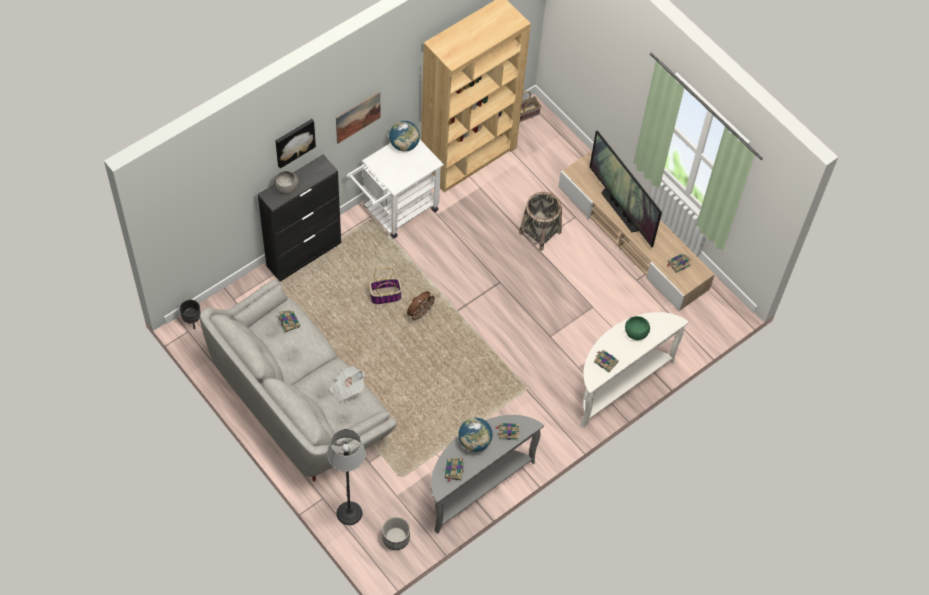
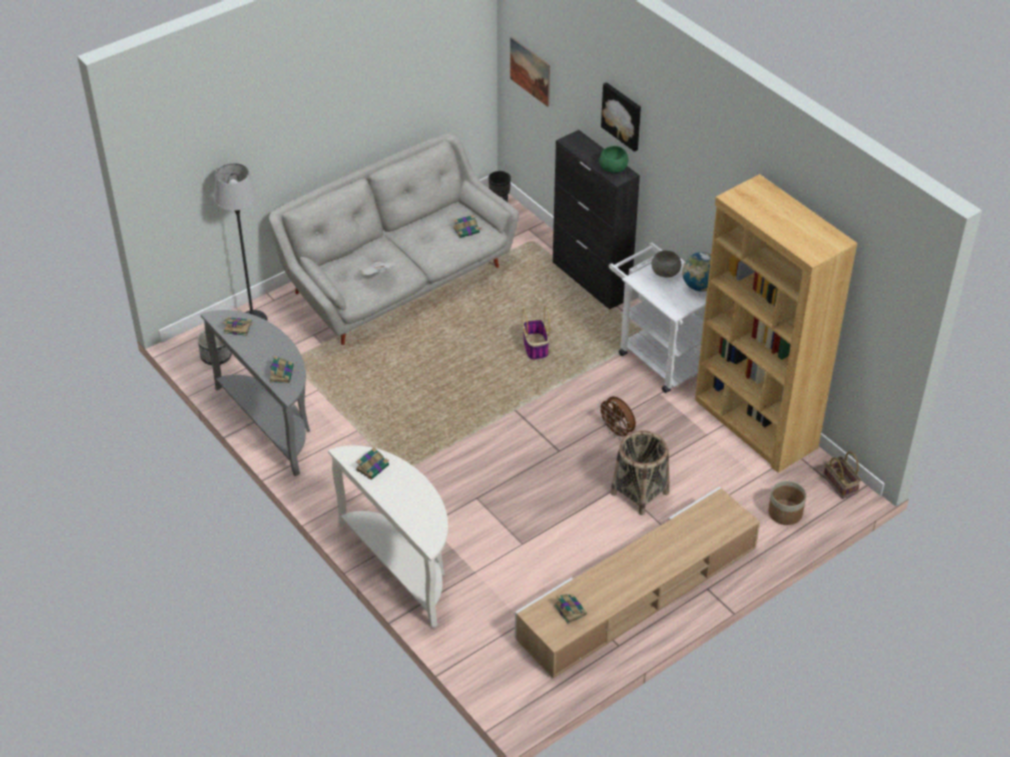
camera: 95 degrees right, 15 degrees down
grey bowl [274,171,298,195] -> grey bowl moved to [652,251,681,278]
picture [336,91,380,144] -> picture moved to [510,37,550,107]
brown fan [407,291,438,322] -> brown fan moved to [597,396,636,439]
globe [459,418,493,452] -> none
television [589,130,662,247] -> none
green bowl [625,316,650,340] -> green bowl moved to [599,146,629,173]
none -> planter [768,481,806,525]

